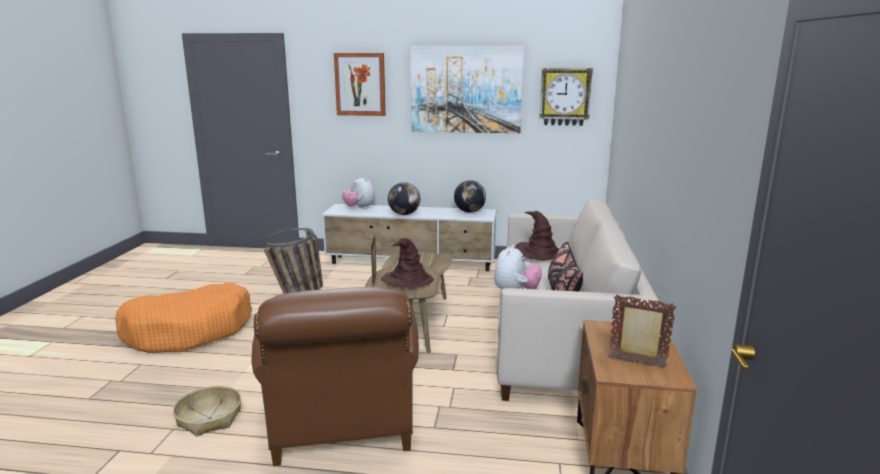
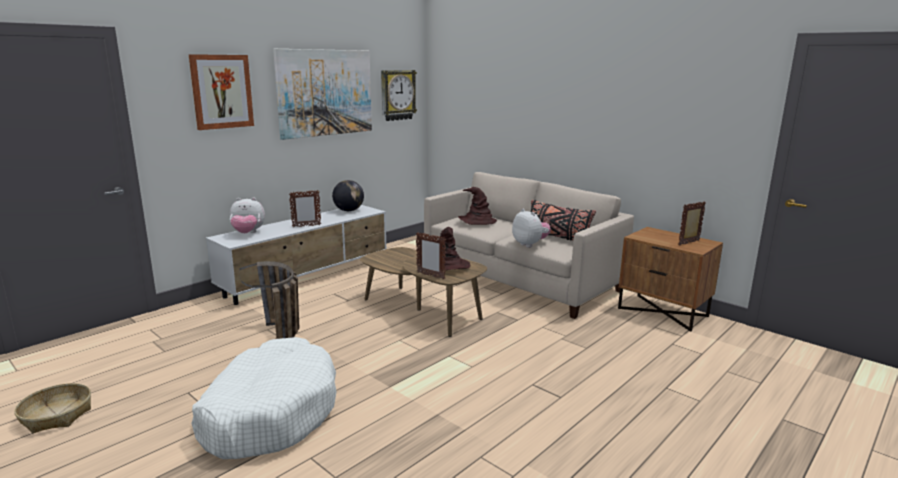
camera: 55 degrees left, 0 degrees up
orange dog bed [115,283,252,353] -> white dog bed [191,337,337,459]
basket [173,386,241,436] -> basket moved to [14,383,91,433]
brown armchair [252,287,419,466] -> none
globe [388,182,420,215] -> picture frame [289,190,321,227]

